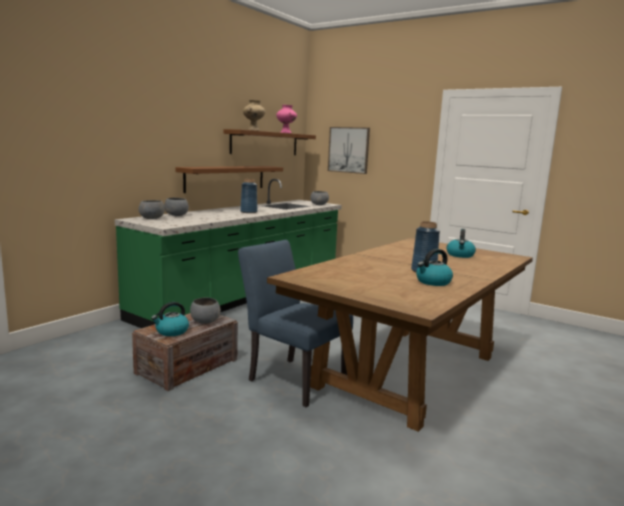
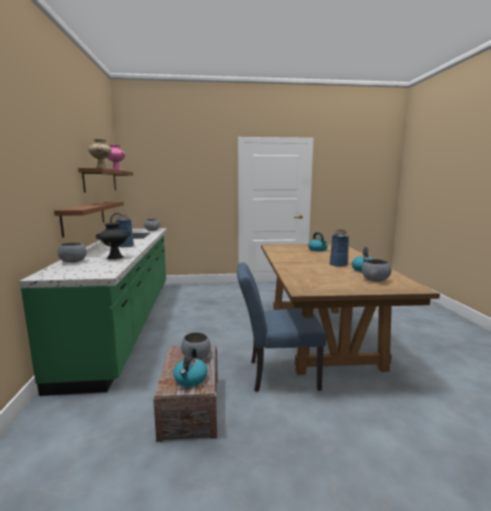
camera: 40 degrees left, 0 degrees up
grey bowl [138,200,165,219] -> grey bowl moved to [362,259,392,282]
picture [328,127,370,174] -> none
none -> black vase [96,222,130,259]

